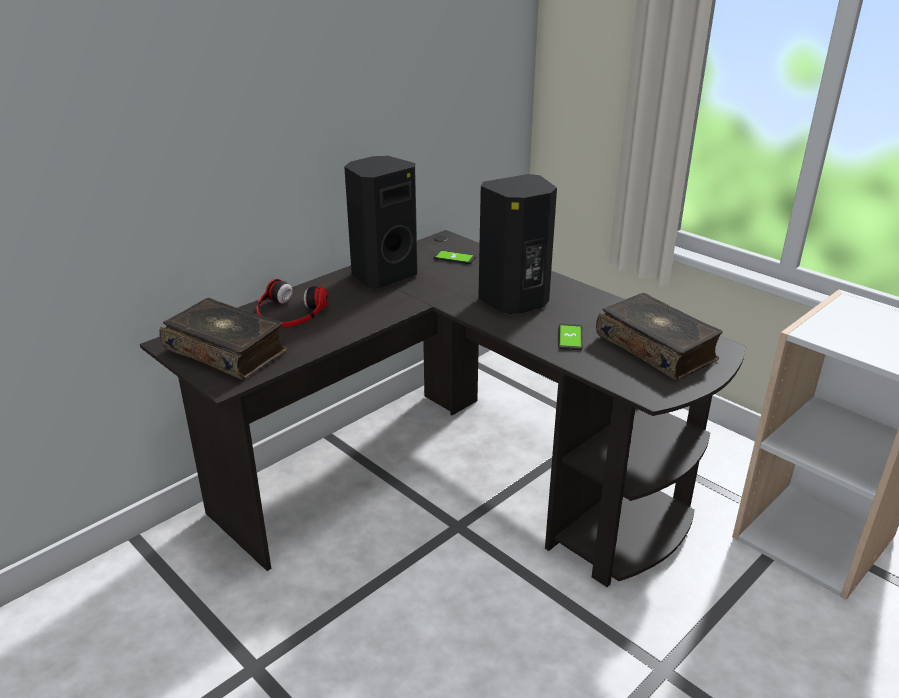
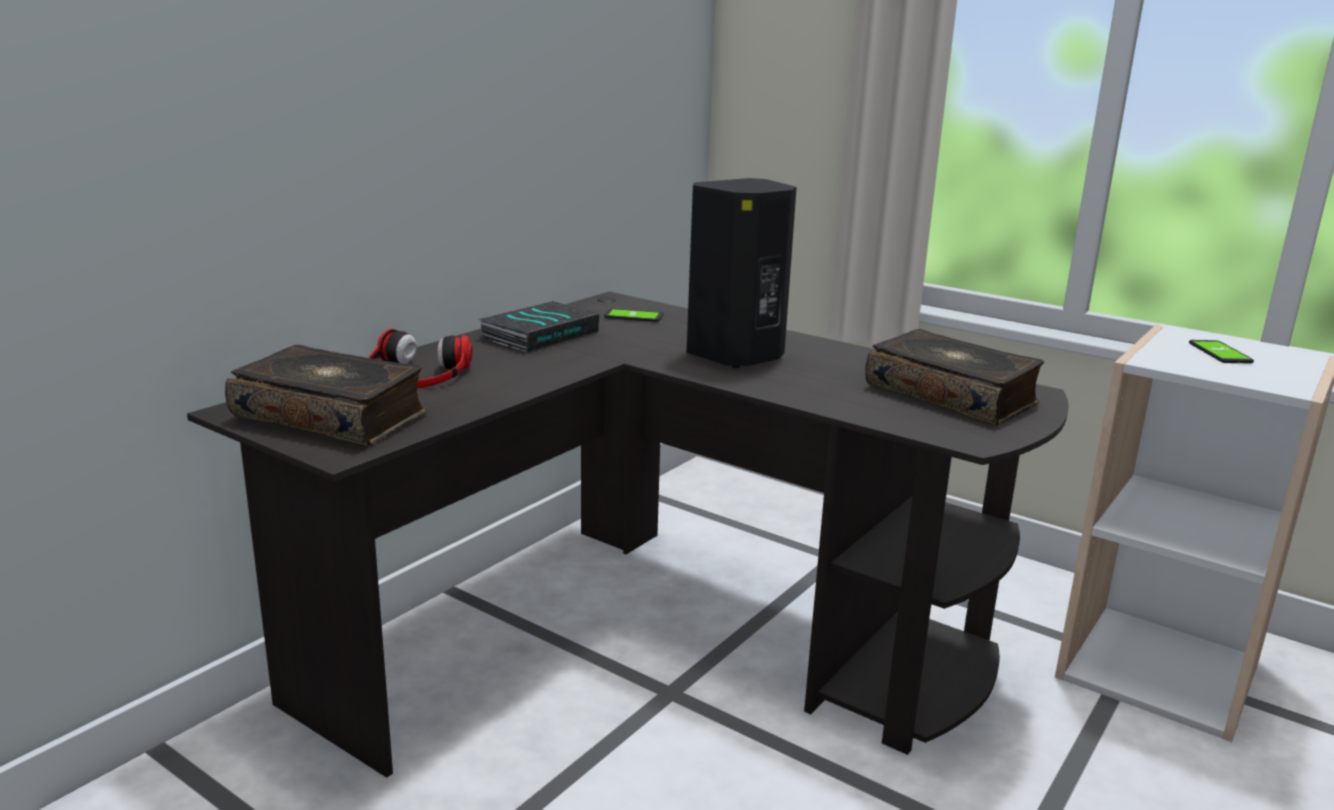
camera: 10 degrees left, 10 degrees down
black speaker [344,156,417,288] -> book [478,301,599,353]
phone [558,324,583,350] -> phone moved to [1189,340,1254,363]

